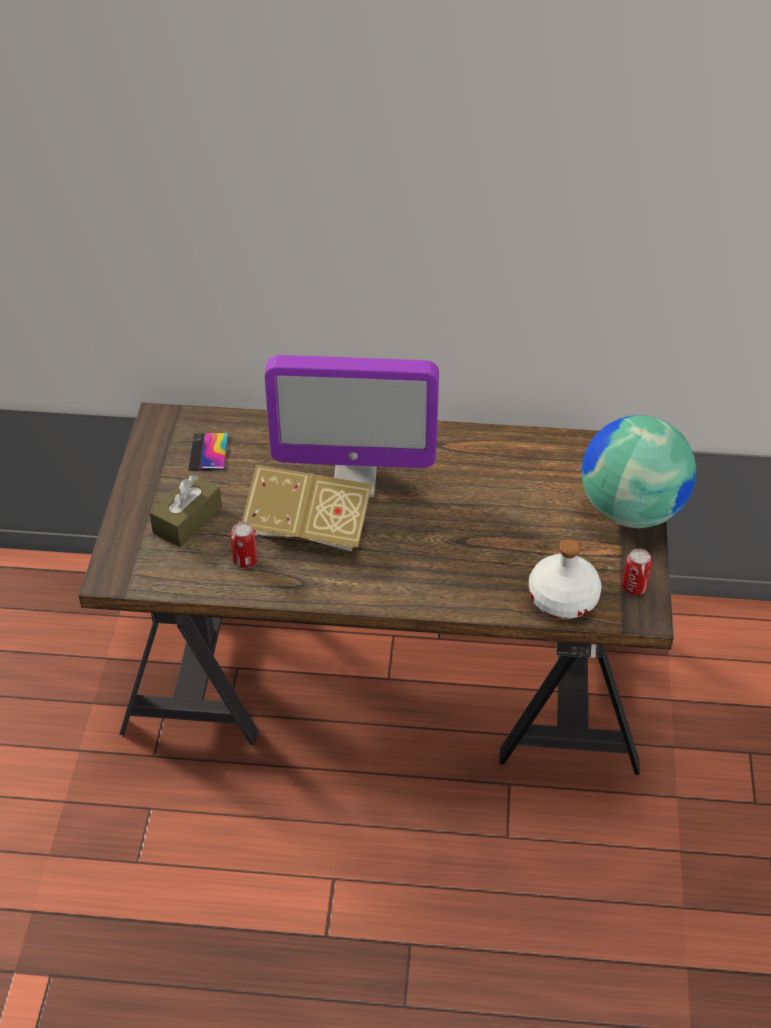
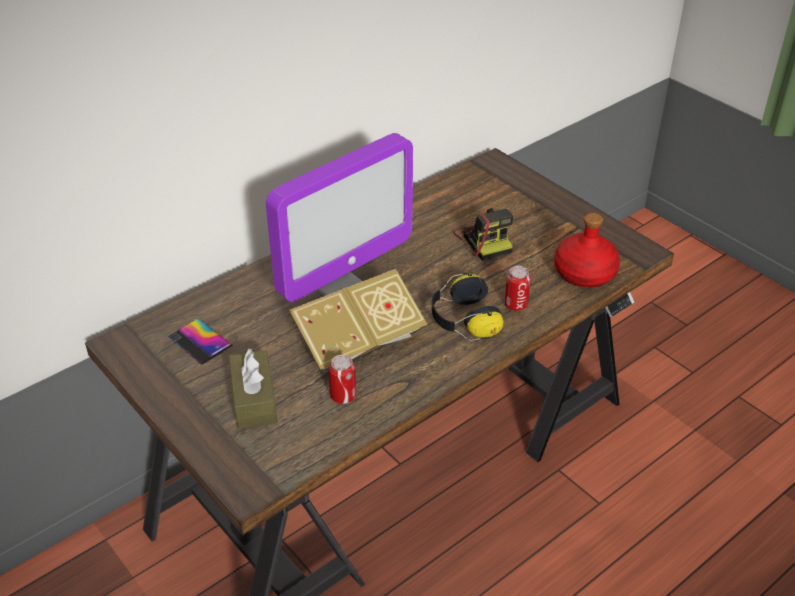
camera: 45 degrees left, 5 degrees down
white bottle [528,539,602,619] -> red bottle [554,213,620,288]
globe [582,415,696,528] -> none
can [622,549,652,595] -> can moved to [504,266,531,311]
none -> headphones [432,272,504,341]
none -> camera [453,208,513,261]

